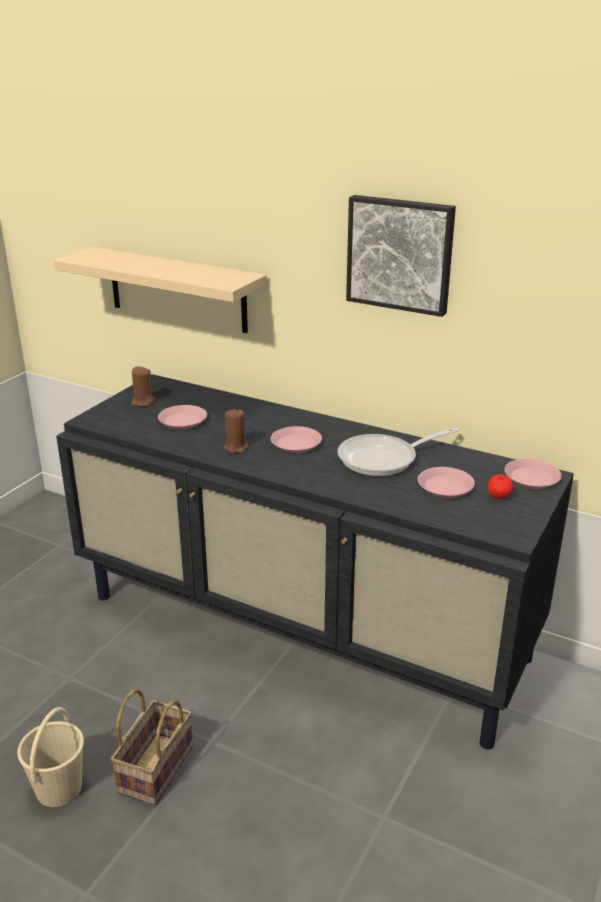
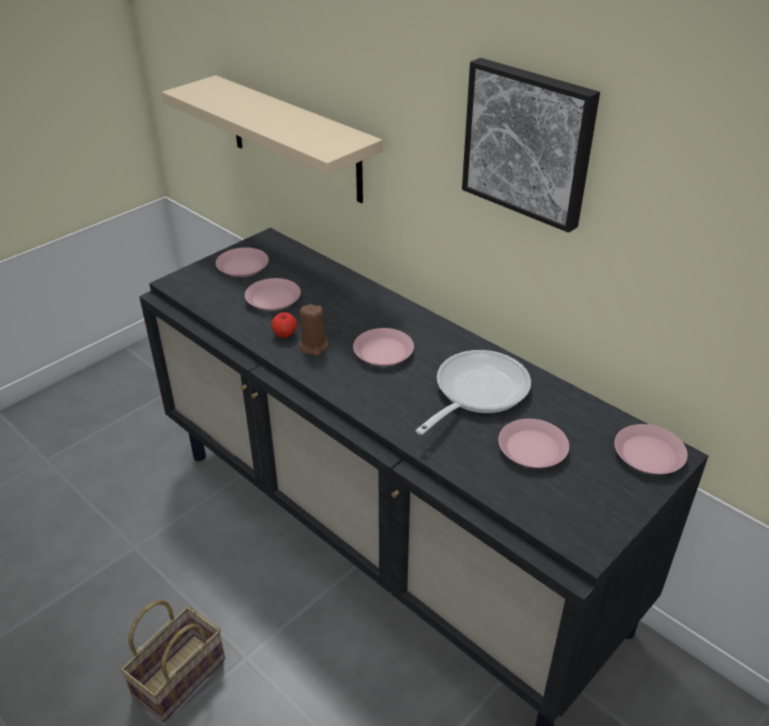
camera: 15 degrees right, 10 degrees up
beige bucket [17,707,84,807] -> none
brown candle [131,366,155,407] -> pink plate [216,247,269,277]
frying pan [337,428,459,476] -> frying pan turned 135 degrees clockwise [415,350,531,435]
apple [488,474,513,499] -> apple moved to [271,312,297,338]

